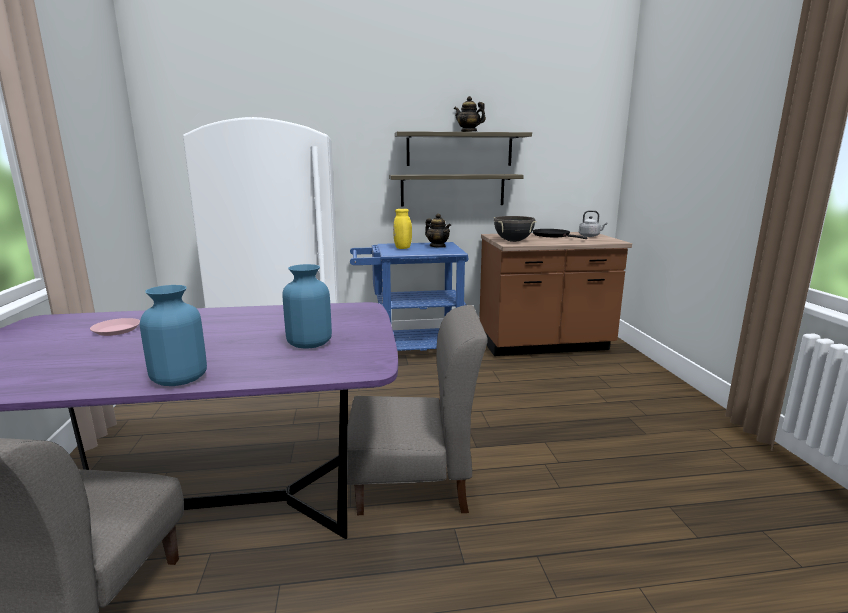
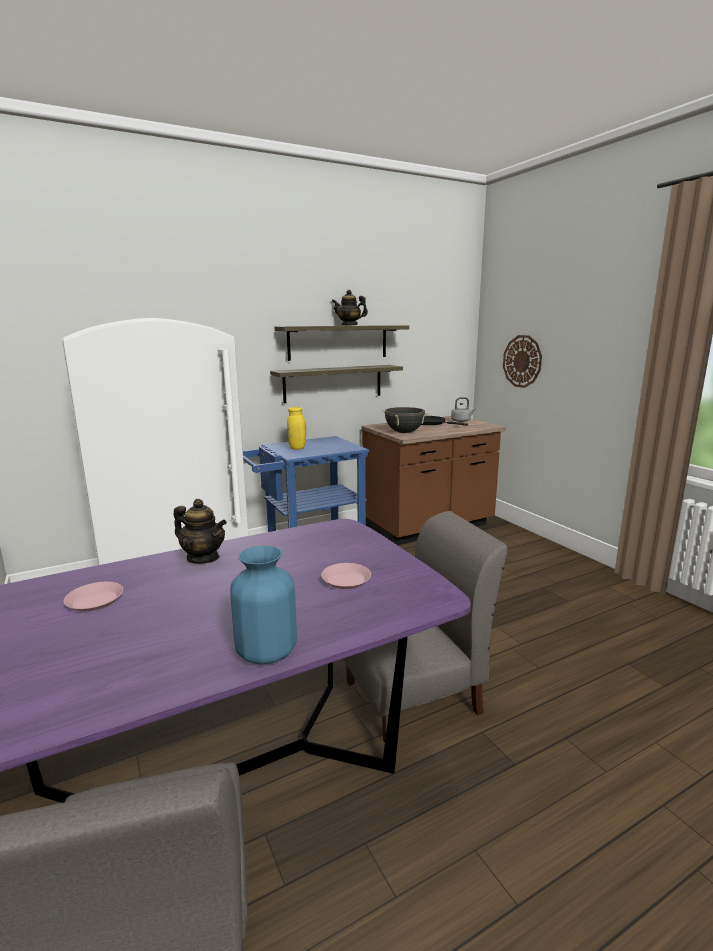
camera: 20 degrees left, 0 degrees up
blue vase [282,264,332,349] -> pink plate [321,563,371,589]
teapot [425,214,451,248] -> teapot moved to [174,499,227,564]
none -> wall clock [503,335,542,388]

